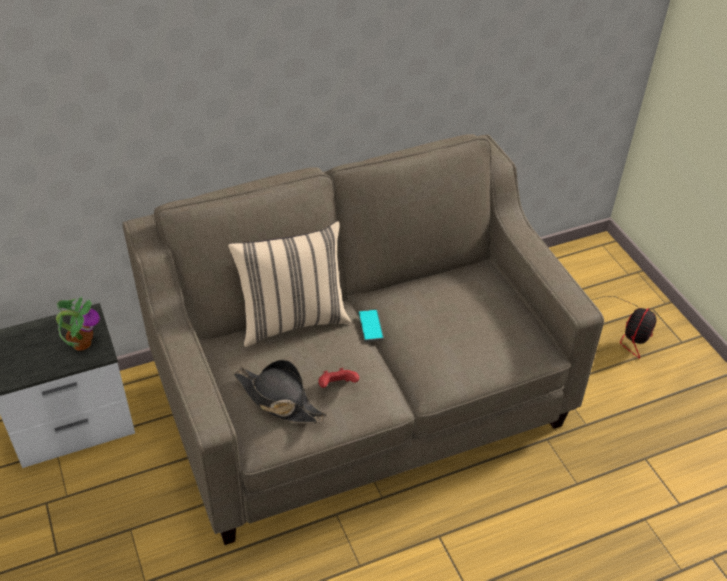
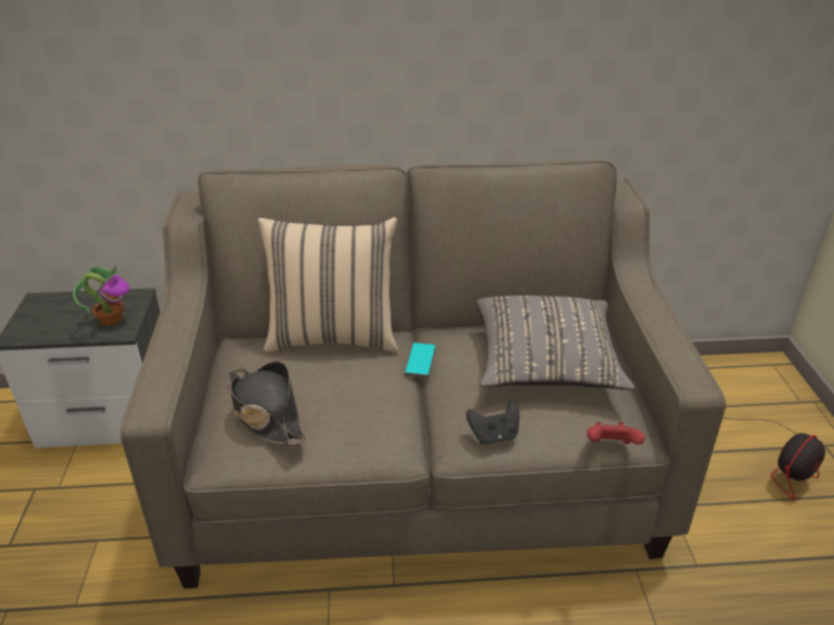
camera: 20 degrees right, 10 degrees down
red game controller [318,368,359,388] -> red game controller moved to [587,422,645,445]
none -> black game controller [466,401,520,444]
none -> grey pillow [476,295,635,390]

